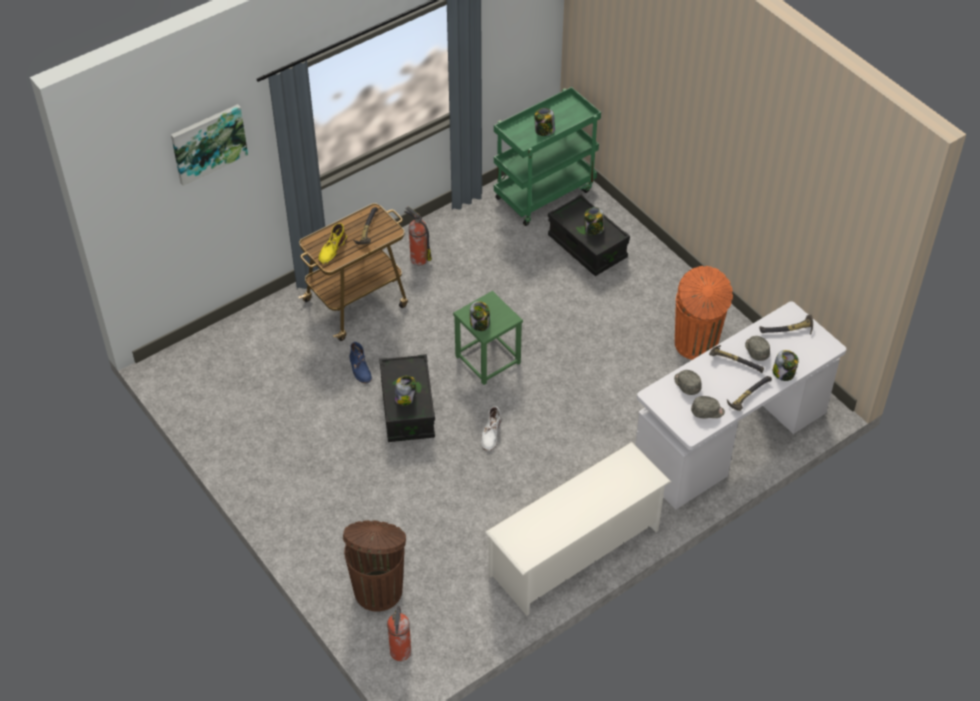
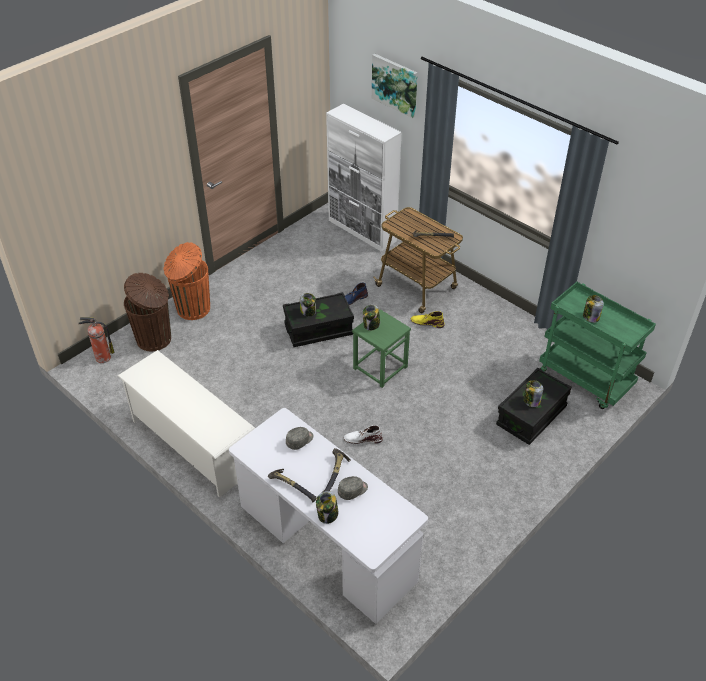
camera: 80 degrees right, 5 degrees down
yellow boot [318,223,347,264] -> yellow boot moved to [411,311,444,328]
fire extinguisher [404,207,432,265] -> none
white boot [481,406,501,451] -> white boot moved to [344,425,383,444]
orange trash can [675,266,733,360] -> orange trash can moved to [164,242,210,320]
grey cap [691,396,725,418] -> none
hammer [759,315,813,334] -> none
none -> white cabinet [326,103,402,252]

